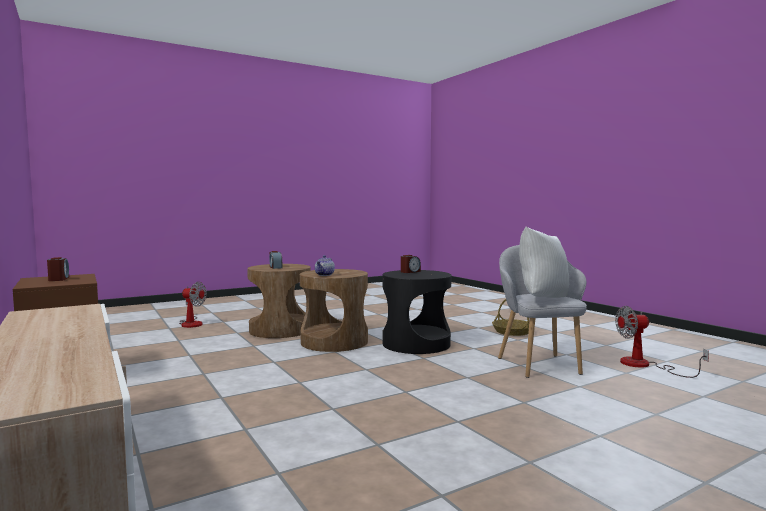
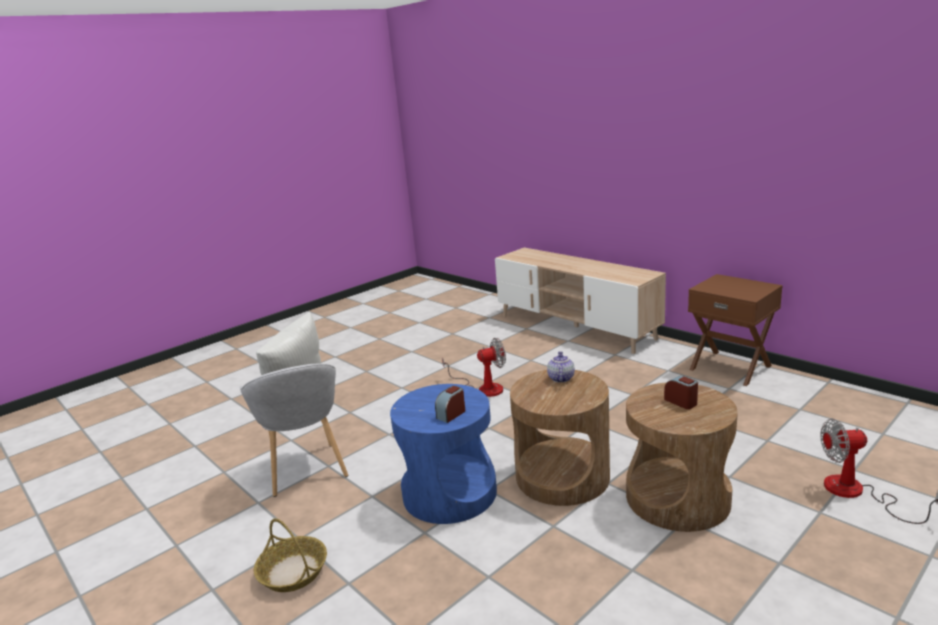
camera: 170 degrees right, 15 degrees up
alarm clock [47,257,69,281] -> none
black side table [383,270,451,354] -> blue side table [390,384,497,524]
fan [615,306,709,378] -> fan moved to [442,338,506,397]

